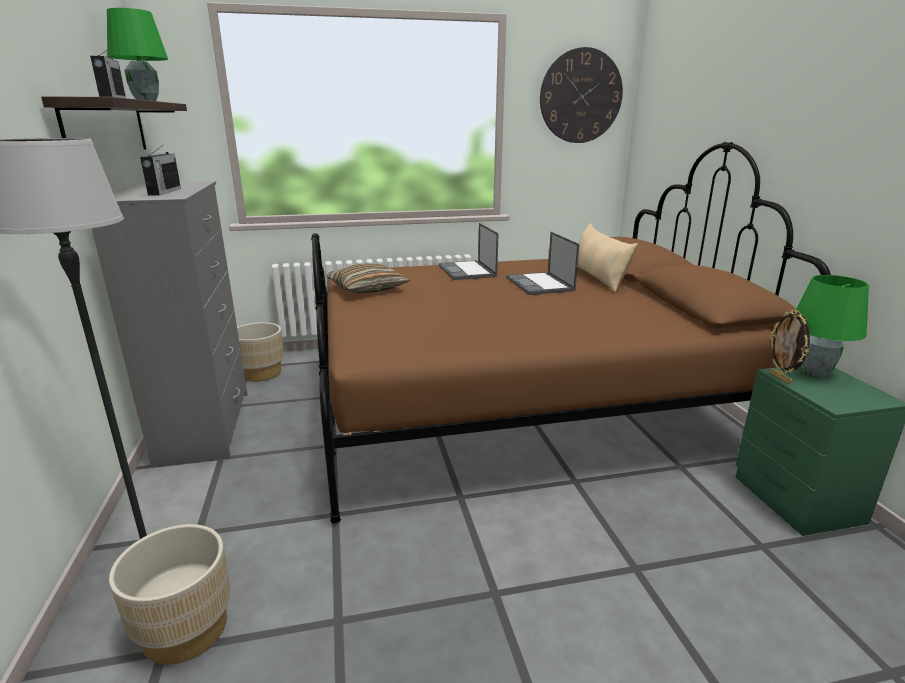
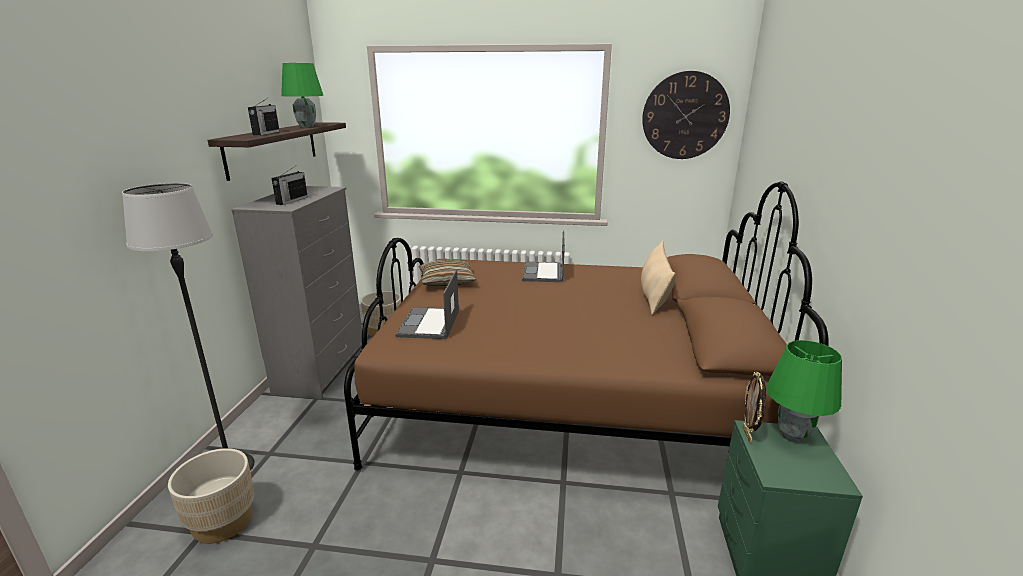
camera: 20 degrees right, 0 degrees up
laptop [506,232,580,295] -> laptop moved to [395,270,459,339]

